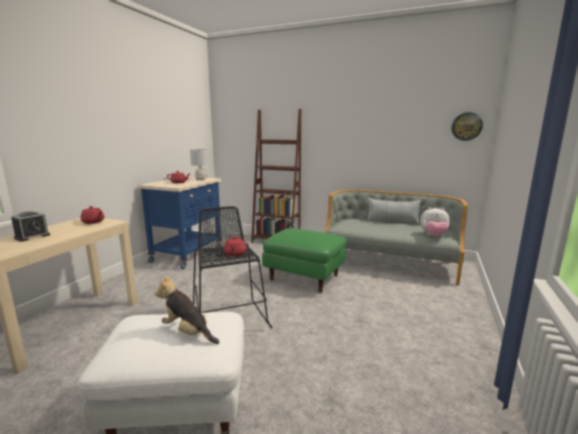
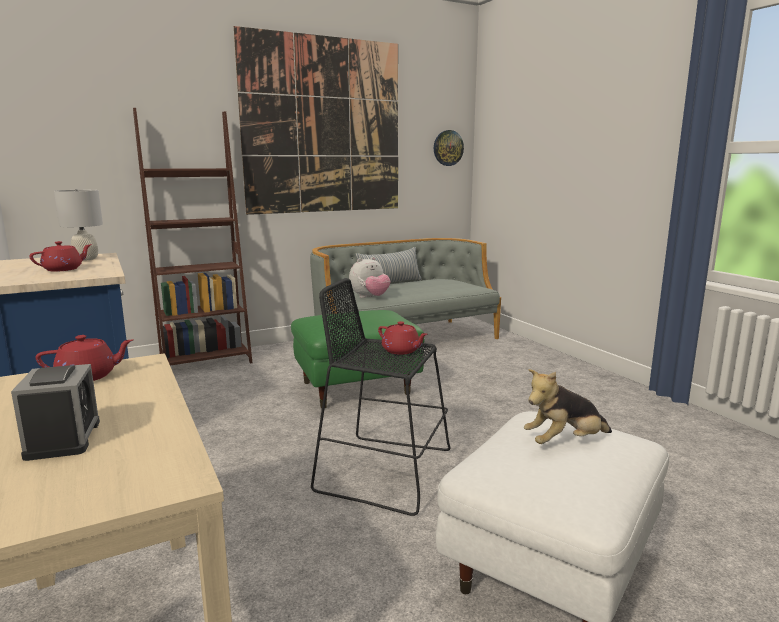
camera: 50 degrees left, 0 degrees up
plush toy [420,207,450,236] -> plush toy moved to [349,257,391,298]
none -> picture [234,26,398,215]

